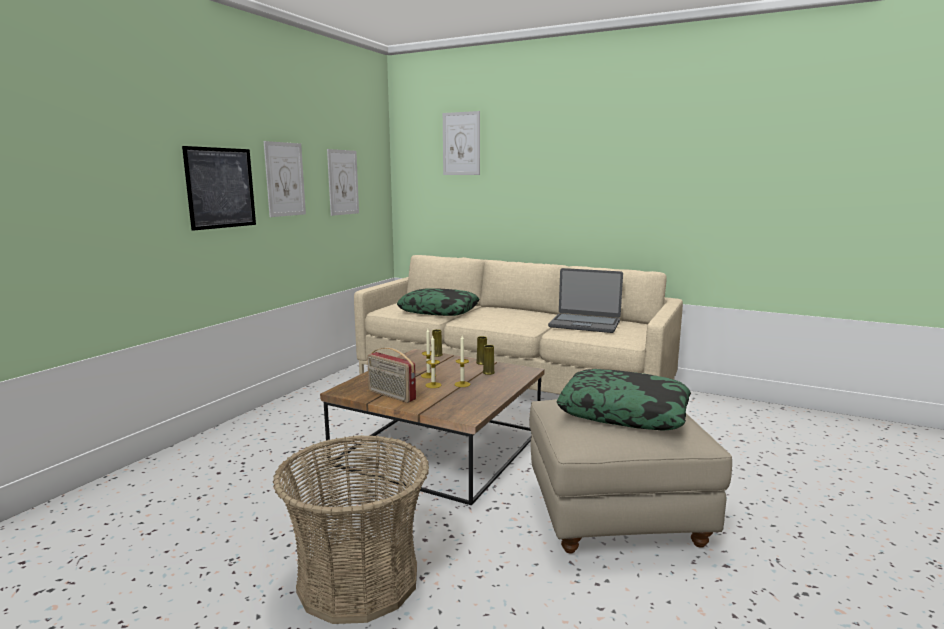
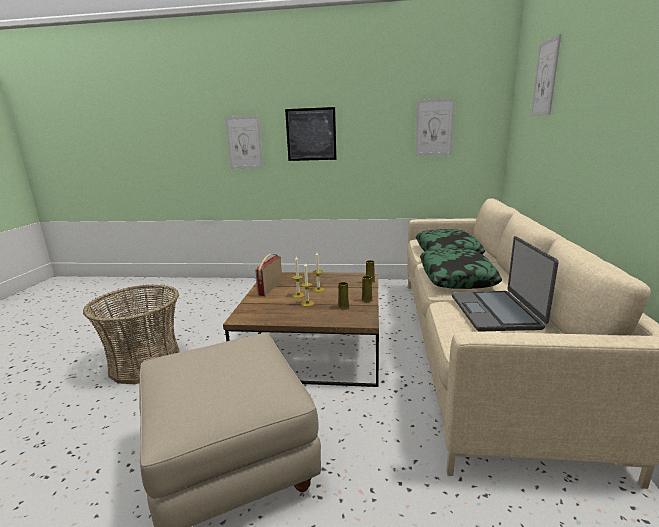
camera: 70 degrees right, 5 degrees up
picture [264,141,306,217] -> picture moved to [225,116,263,169]
pillow [557,369,691,430] -> pillow moved to [420,248,502,289]

